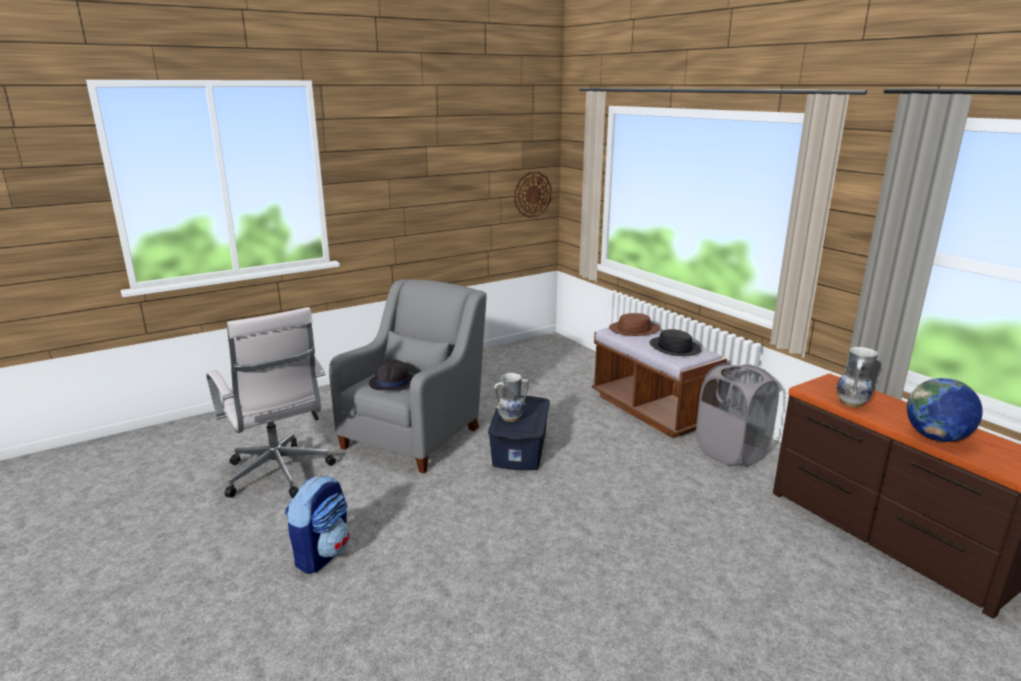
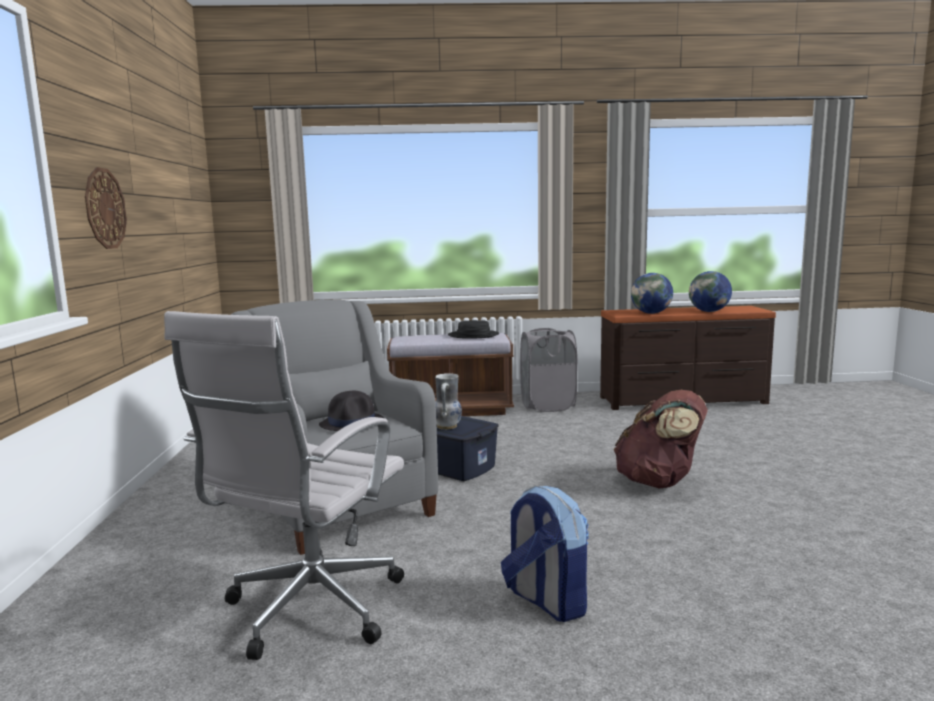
camera: 60 degrees left, 10 degrees down
white office chair [206,307,336,498] -> white office chair turned 120 degrees clockwise [164,311,404,660]
wall clock [514,172,552,218] -> wall clock moved to [85,167,127,249]
brown hat [609,313,660,336] -> none
vase [837,347,878,407] -> globe [631,273,673,314]
none -> brown backpack [614,390,708,489]

